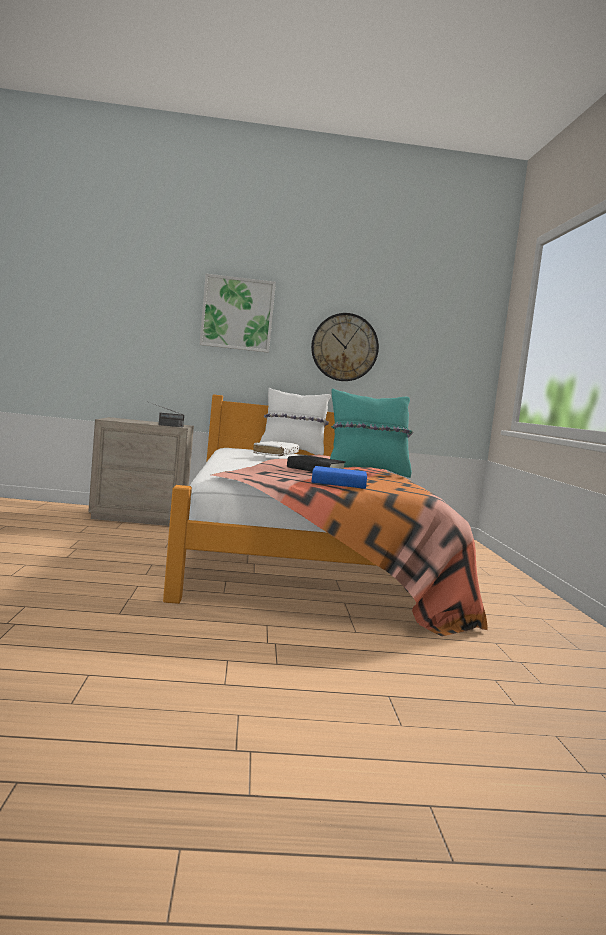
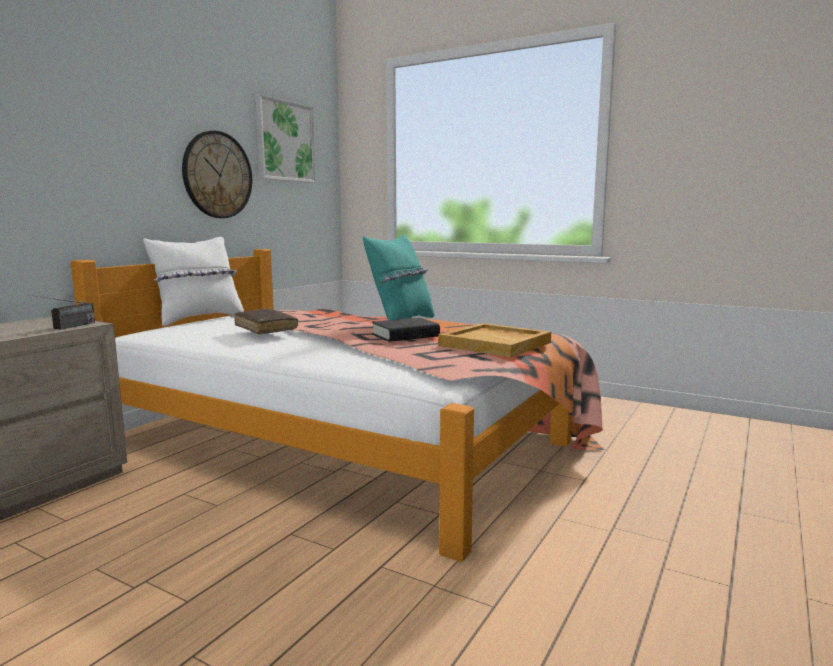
camera: 55 degrees left, 5 degrees up
picture [199,274,276,353] -> picture moved to [255,94,316,183]
white book [253,441,299,457] -> brown book [234,308,298,334]
blue book [312,466,367,489] -> beige tray [438,323,551,358]

